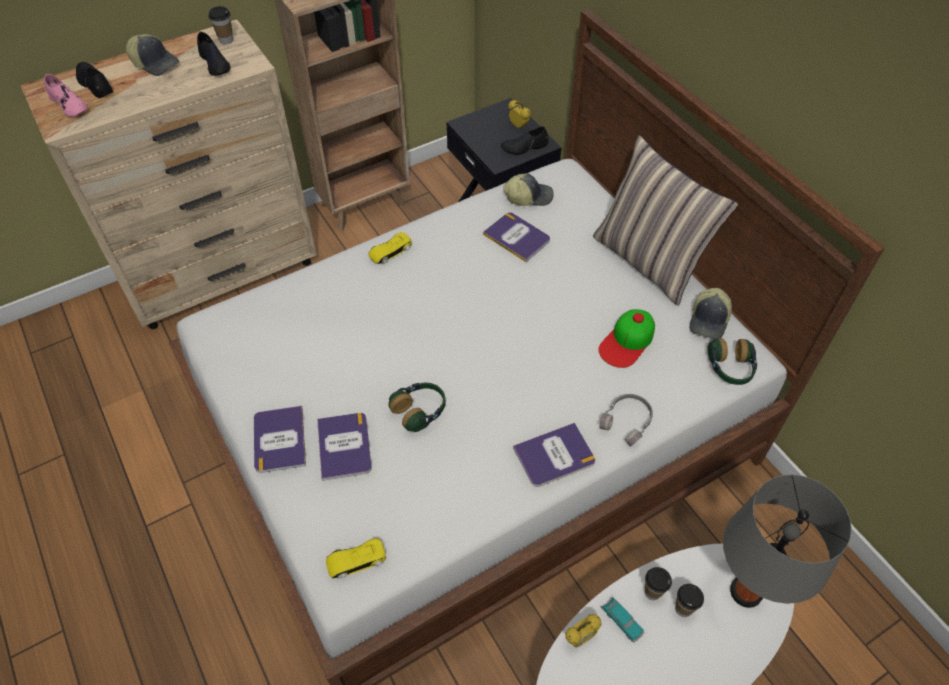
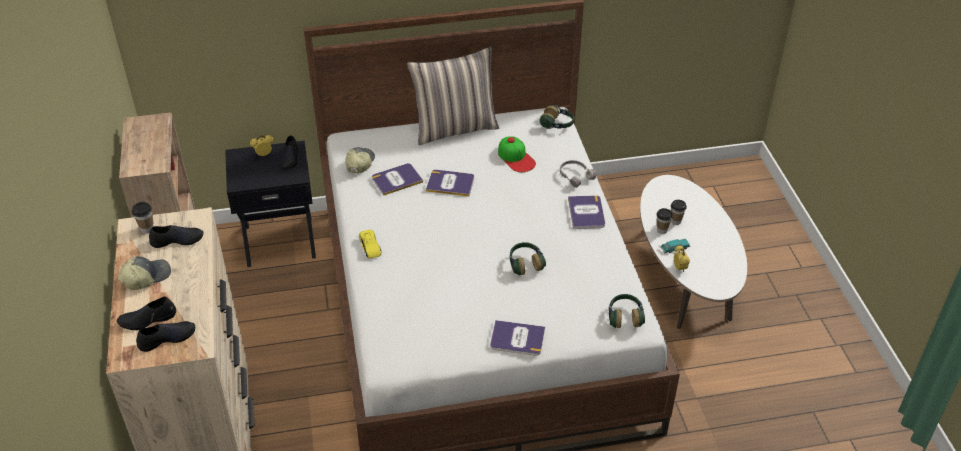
camera: 70 degrees left, 10 degrees down
pink shoe [44,74,88,117] -> black shoe [136,321,195,352]
book [317,413,372,481] -> book moved to [426,170,474,196]
yellow toy car [326,538,386,579] -> headphones [609,294,645,328]
cap [689,288,732,339] -> none
grey table lamp [723,474,852,608] -> none

